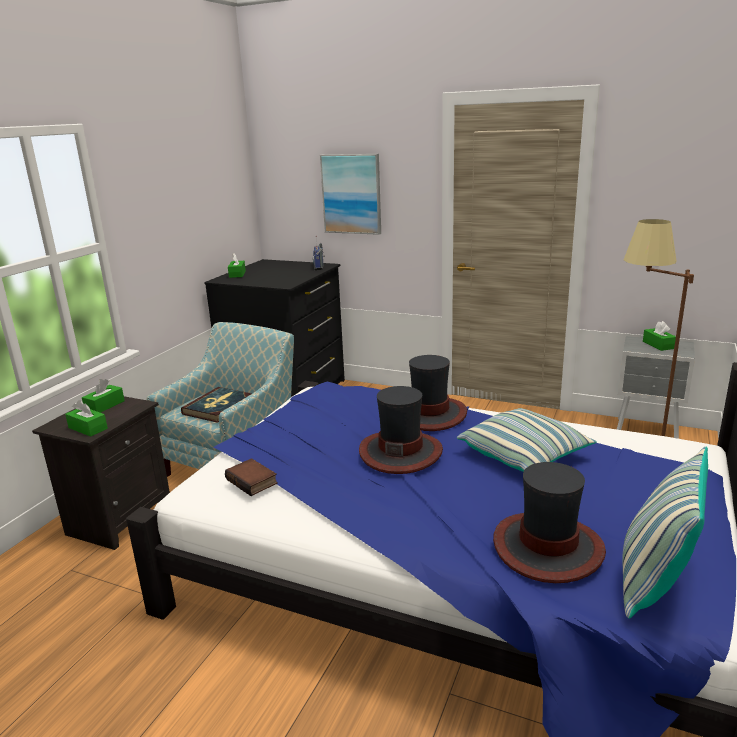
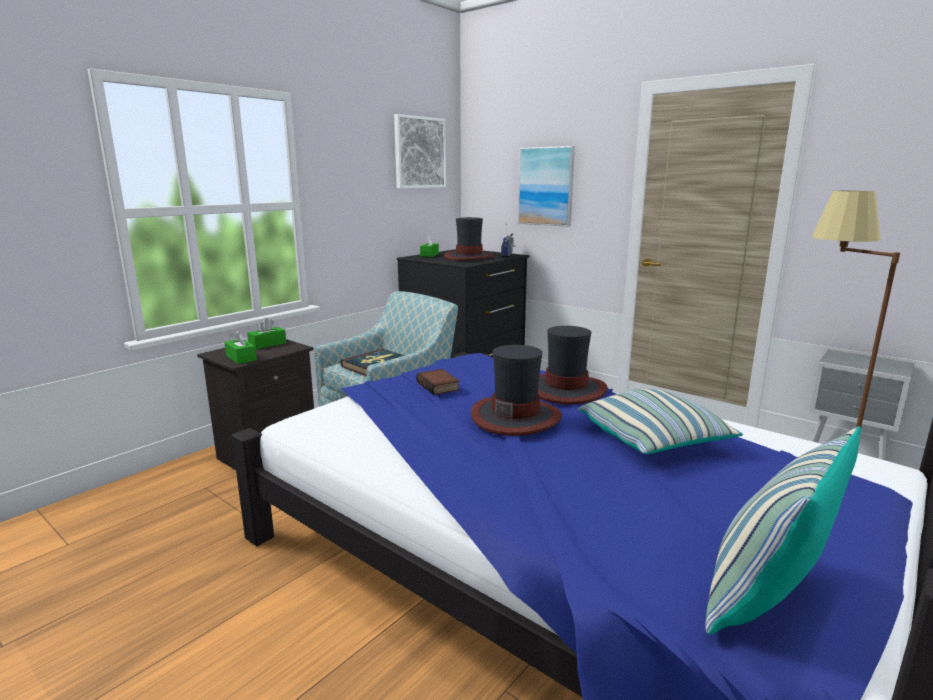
camera: 15 degrees right, 5 degrees down
book [225,458,278,496] -> book moved to [416,369,460,395]
hat [493,462,606,583] -> hat moved to [444,217,495,261]
green tissue box [643,321,676,351] -> none
none -> picture [394,114,446,189]

